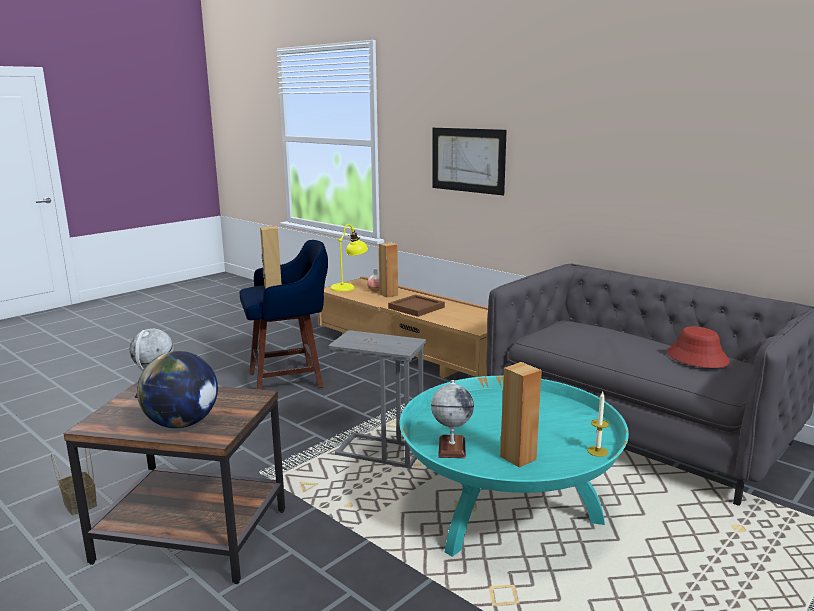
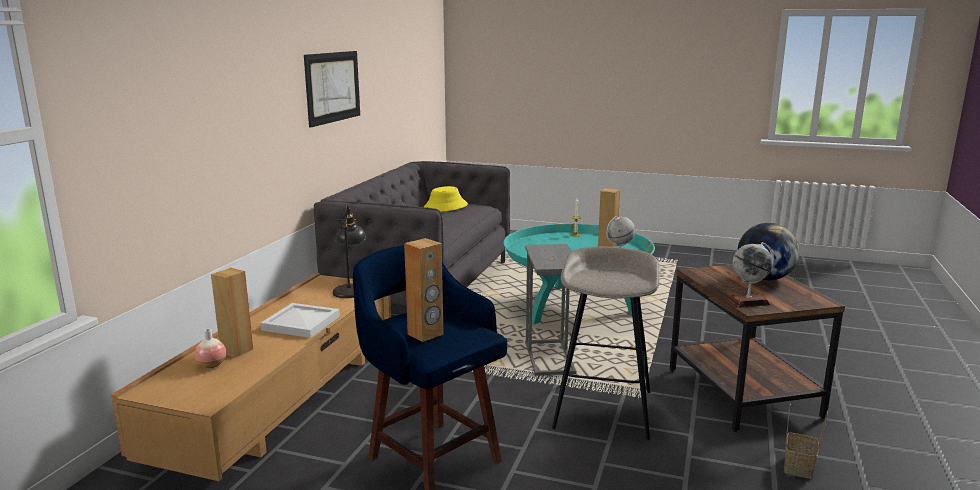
camera: 115 degrees left, 0 degrees up
yellow table lamp [330,224,368,292] -> none
brown tray [388,295,445,317] -> white tray [260,303,340,338]
picture [432,128,507,195] -> picture moved to [304,51,360,128]
red hat [667,327,730,368] -> yellow hat [424,186,468,212]
none -> grey table lamp [333,204,366,298]
none -> grey stool [552,246,660,440]

